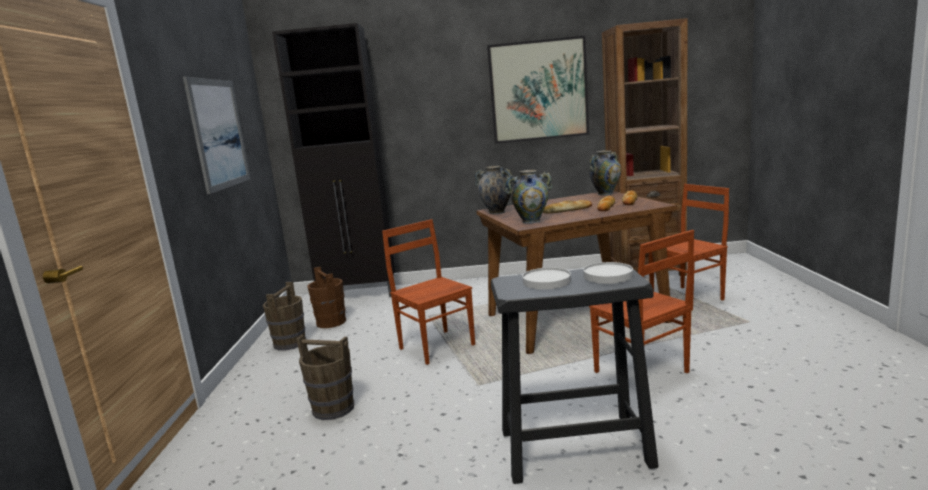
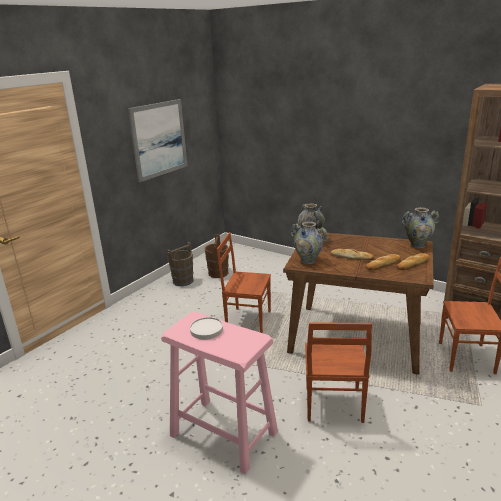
camera: 35 degrees right, 10 degrees up
black cabinet [272,23,395,297] -> none
brown bucket [296,335,354,420] -> none
brown chair [382,219,475,365] -> brown chair turned 75 degrees counterclockwise [217,232,271,333]
picture [487,36,589,144] -> none
black stool [491,269,659,484] -> pink stool [161,312,278,474]
white plate [583,262,633,284] -> none

